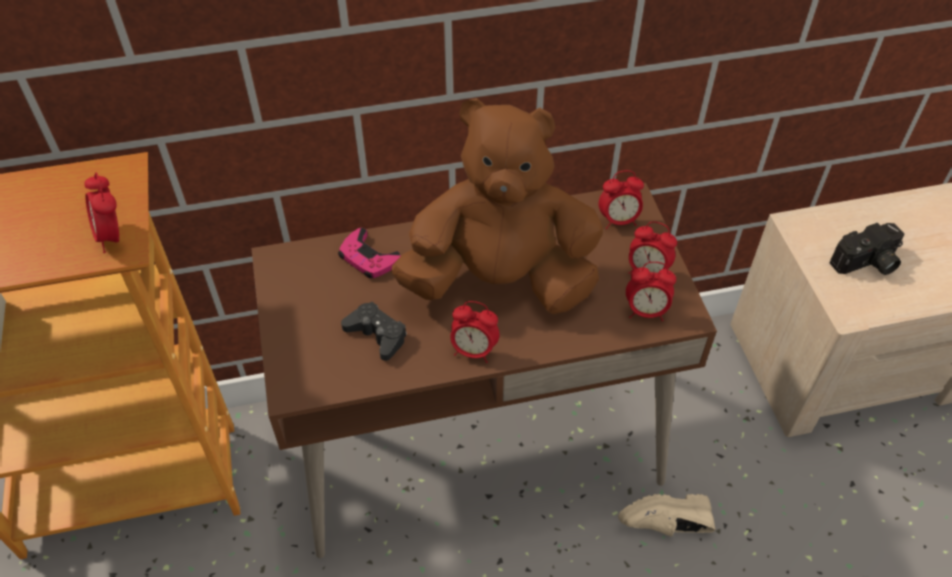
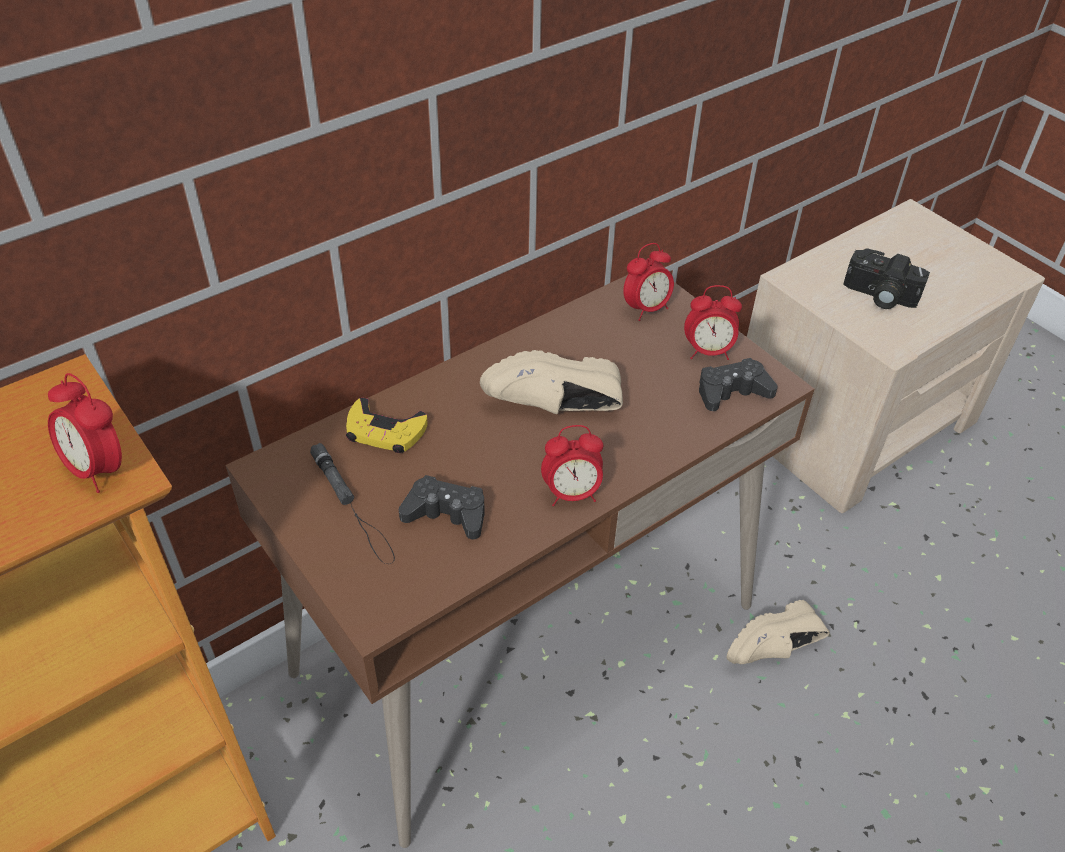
camera: 25 degrees left, 5 degrees down
pink game controller [338,228,401,278] -> yellow game controller [346,398,428,453]
brown plush toy [391,98,603,314] -> beige shoe [480,350,623,414]
alarm clock [626,262,676,321] -> black game controller [699,358,778,411]
camera [829,223,904,275] -> camera turned 75 degrees clockwise [843,248,930,309]
none -> black flashlight [310,443,395,564]

